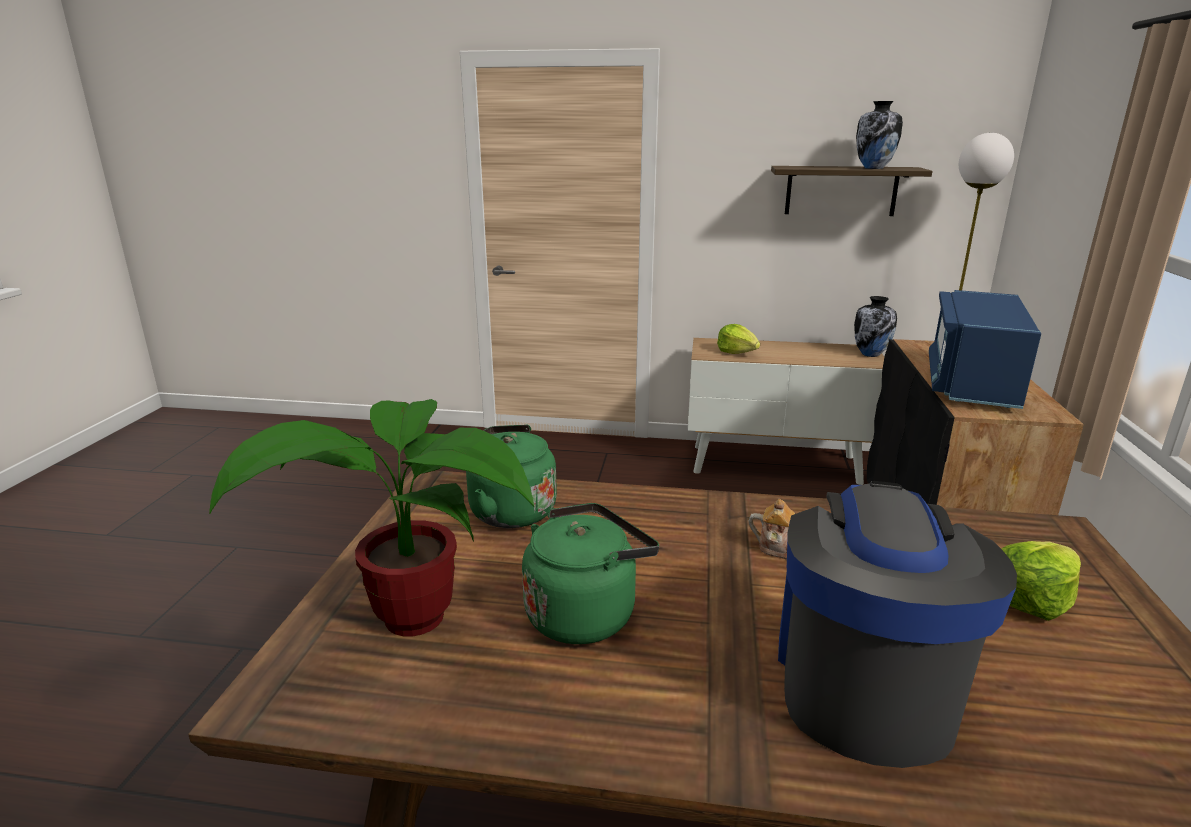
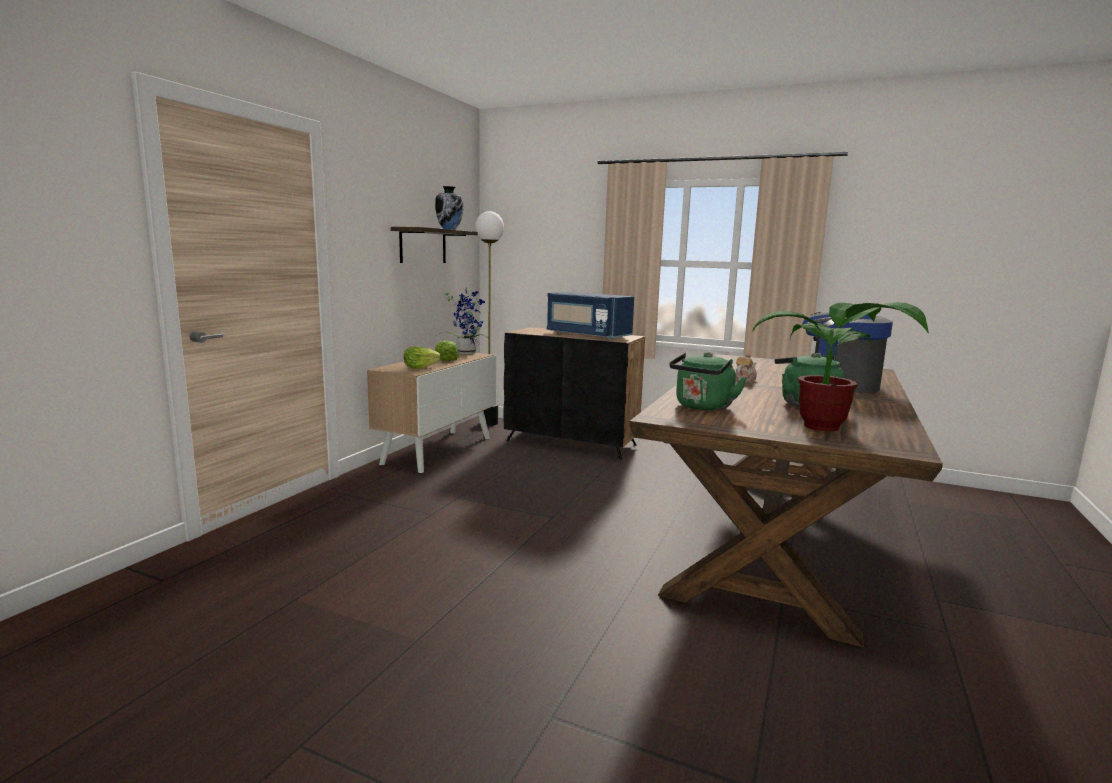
camera: 75 degrees left, 10 degrees down
vase [854,296,897,357] -> potted plant [436,287,489,354]
lettuce [1002,541,1081,621] -> lettuce moved to [435,341,459,361]

